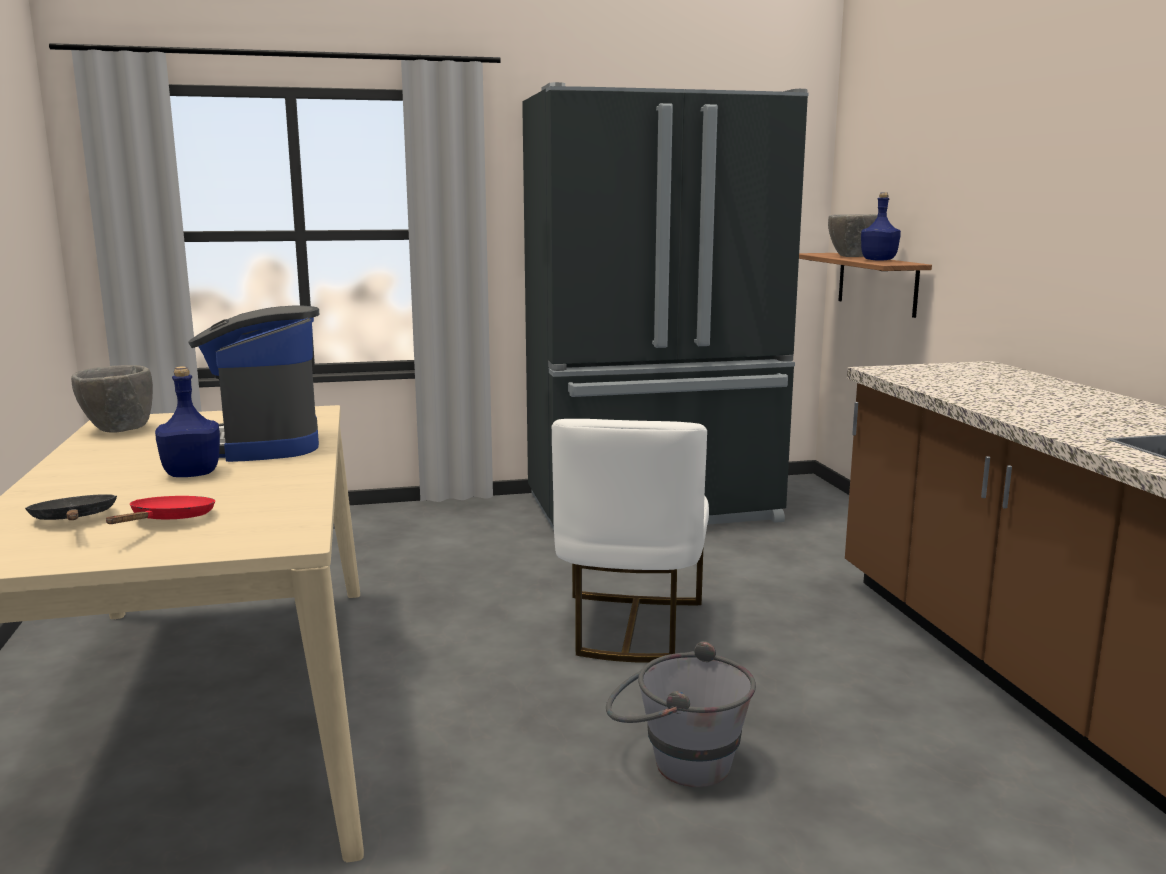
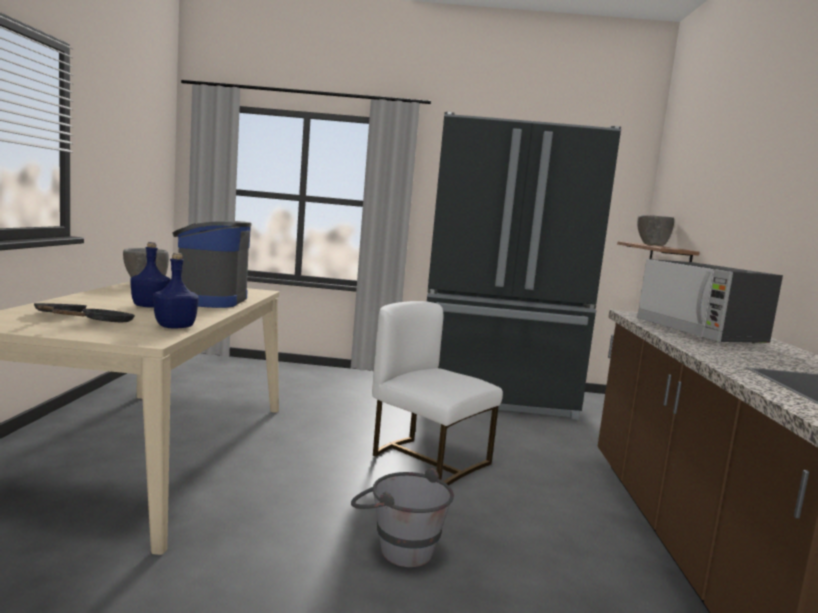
camera: 15 degrees right, 5 degrees down
red frying pan [106,496,215,524] -> black frying pan [52,309,135,322]
white chair [552,419,709,663] -> white chair turned 105 degrees clockwise [372,301,503,485]
blue bottle [861,192,901,261] -> blue bottle moved to [153,253,199,328]
none -> microwave [637,259,783,344]

